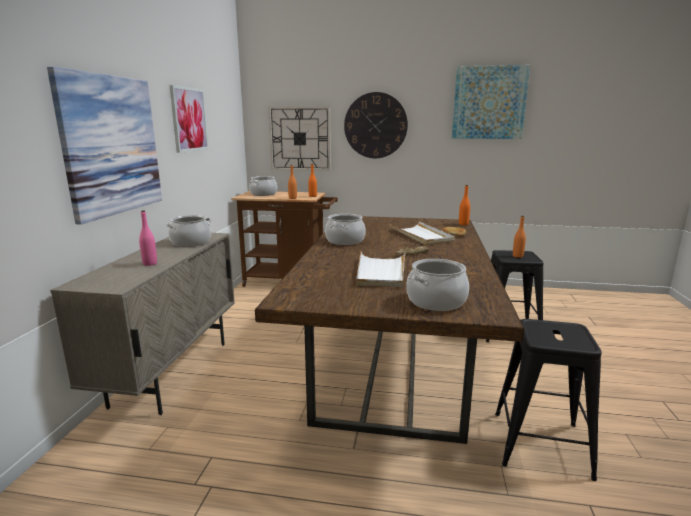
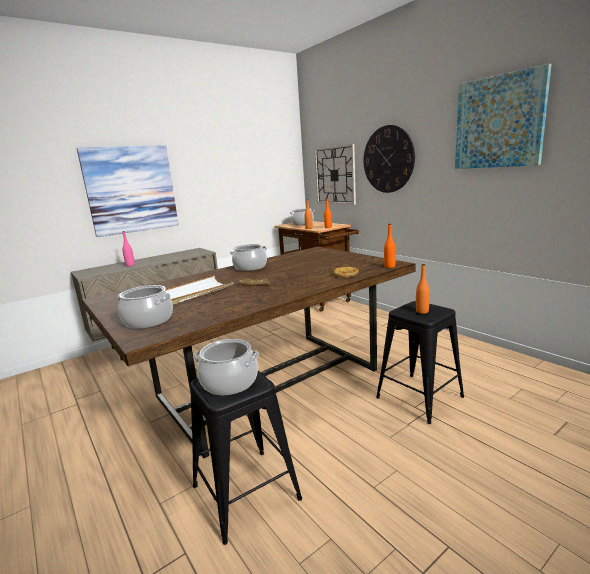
camera: 45 degrees right, 0 degrees up
cooking pot [165,215,212,247] -> cooking pot moved to [193,339,259,395]
picture [169,85,209,153] -> none
white tray [390,222,455,245] -> none

